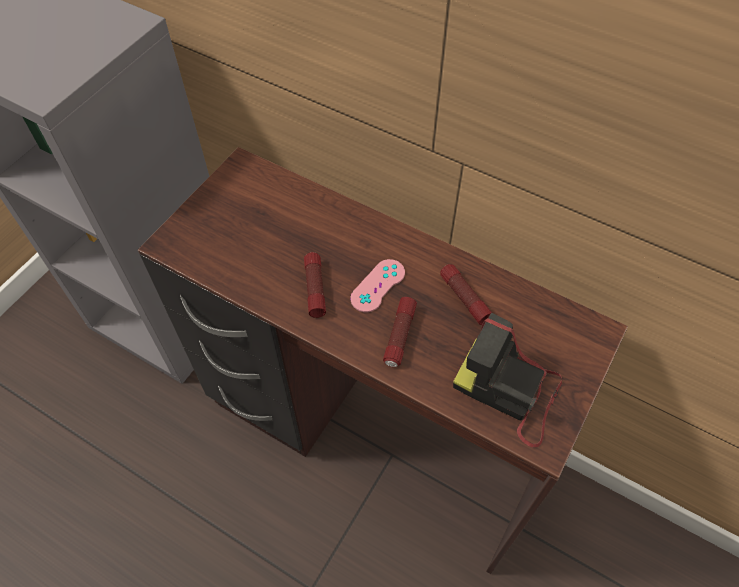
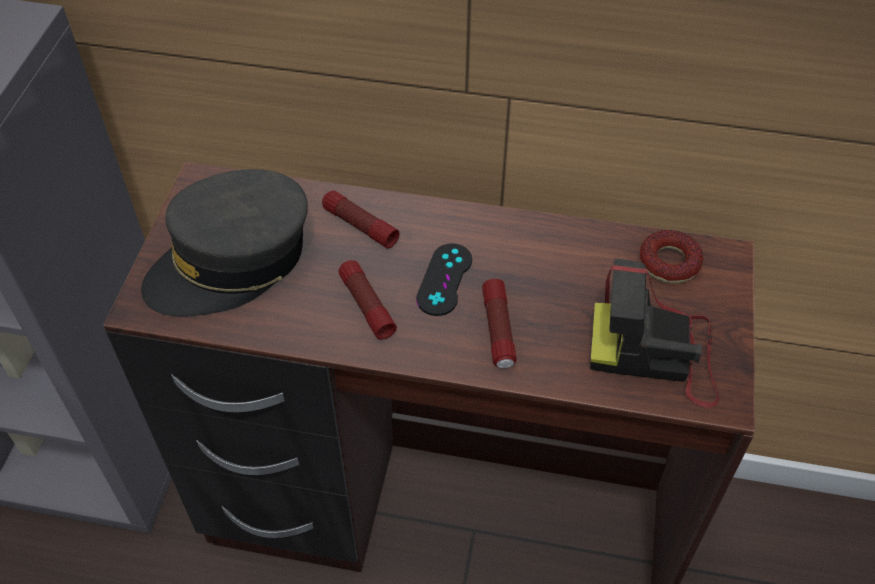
camera: 20 degrees left, 5 degrees down
pink game controller [350,259,405,312] -> black game controller [416,243,472,316]
flashlight [440,264,492,325] -> flashlight moved to [322,191,400,249]
none -> grey cap [141,169,308,317]
none -> donut [640,230,703,283]

